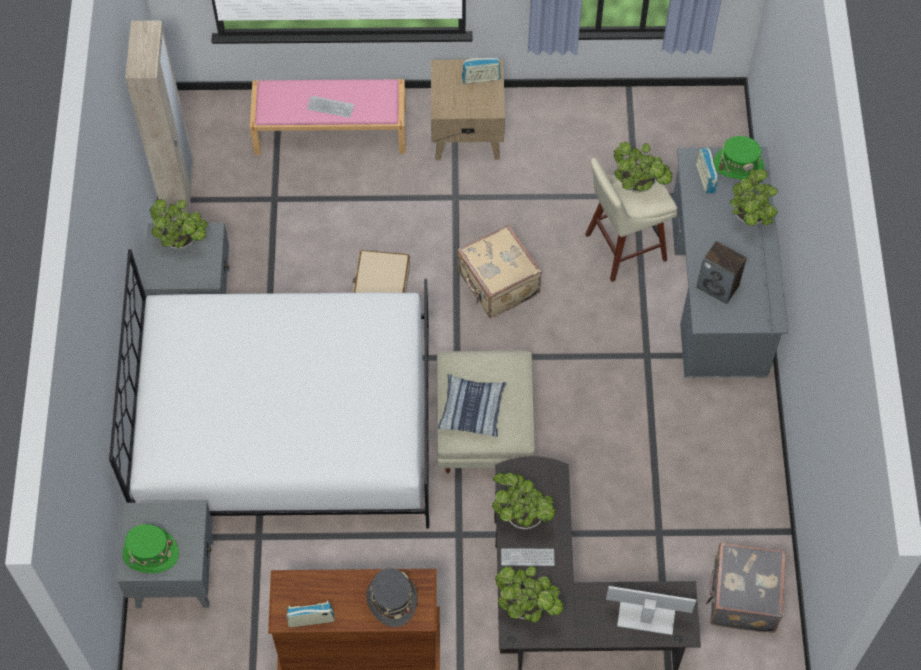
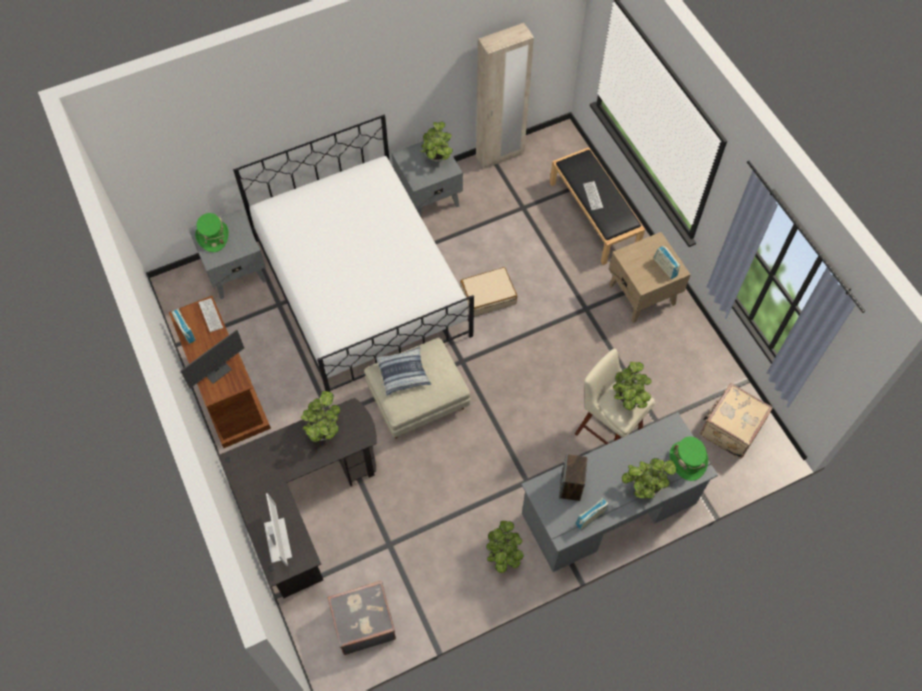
camera: 65 degrees right, 0 degrees up
pink bench [250,79,406,155] -> black bench [550,147,645,265]
grey hat [366,568,418,628] -> monitor [180,330,244,388]
beige suitcase [457,224,541,318] -> beige suitcase moved to [700,383,773,459]
potted plant [495,566,563,622] -> potted plant moved to [487,521,524,573]
keyboard [501,548,554,566] -> keyboard moved to [198,298,223,332]
radio [696,148,718,194] -> radio moved to [576,498,608,530]

